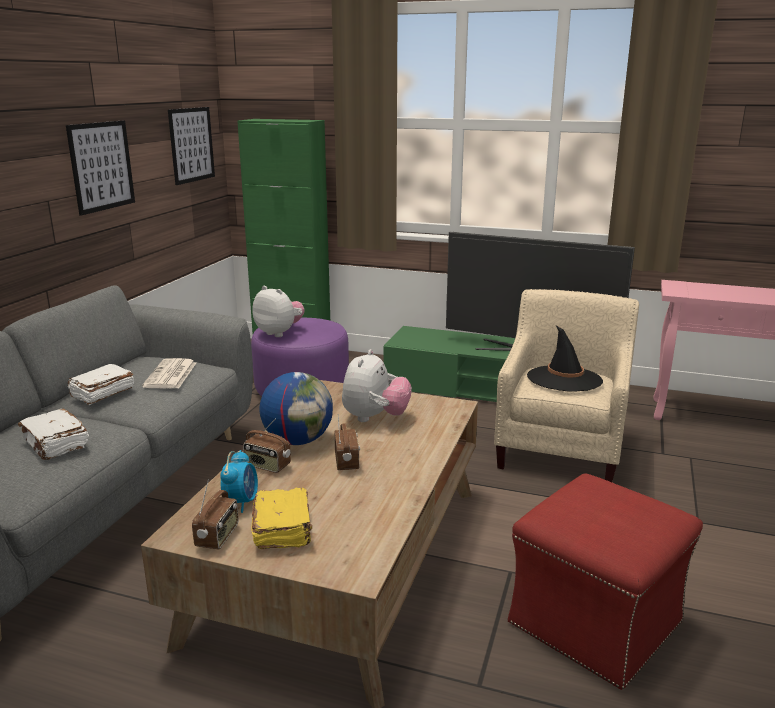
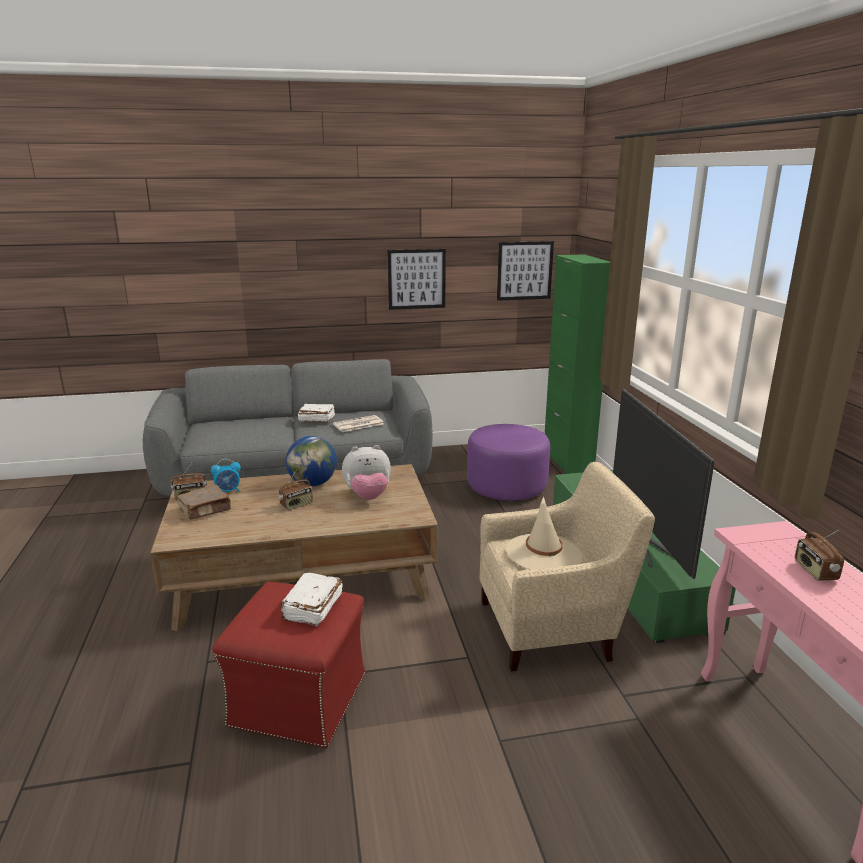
camera: 60 degrees right, 0 degrees up
white book [18,408,89,460] -> white book moved to [281,573,343,626]
radio [243,418,291,473] -> radio moved to [795,530,844,581]
yellow book [251,488,312,549] -> brown book [177,485,231,519]
plush toy [253,286,304,337] -> none
black hat [527,326,603,392] -> beige hat [506,497,582,569]

